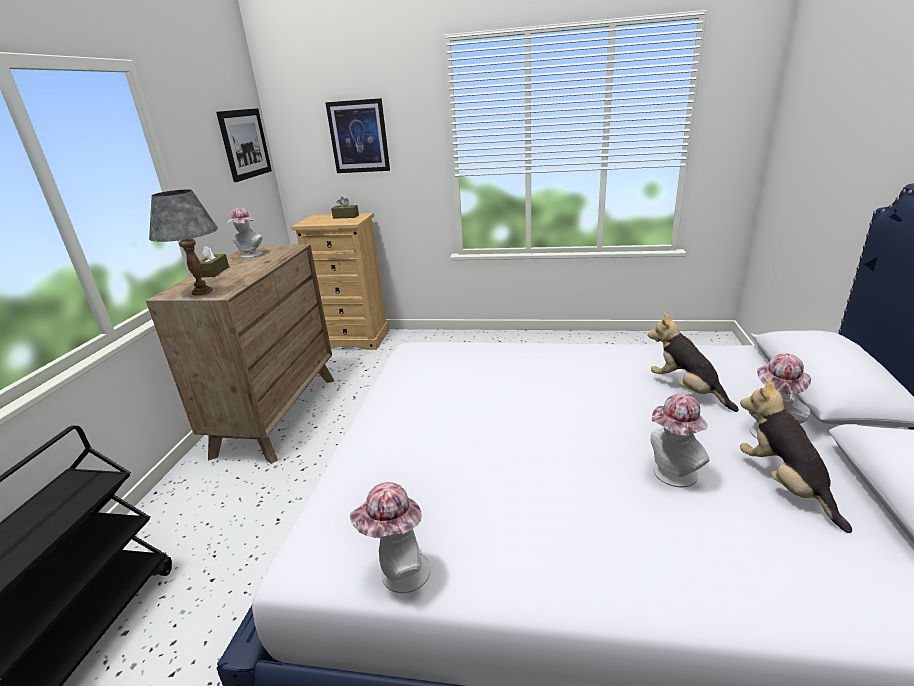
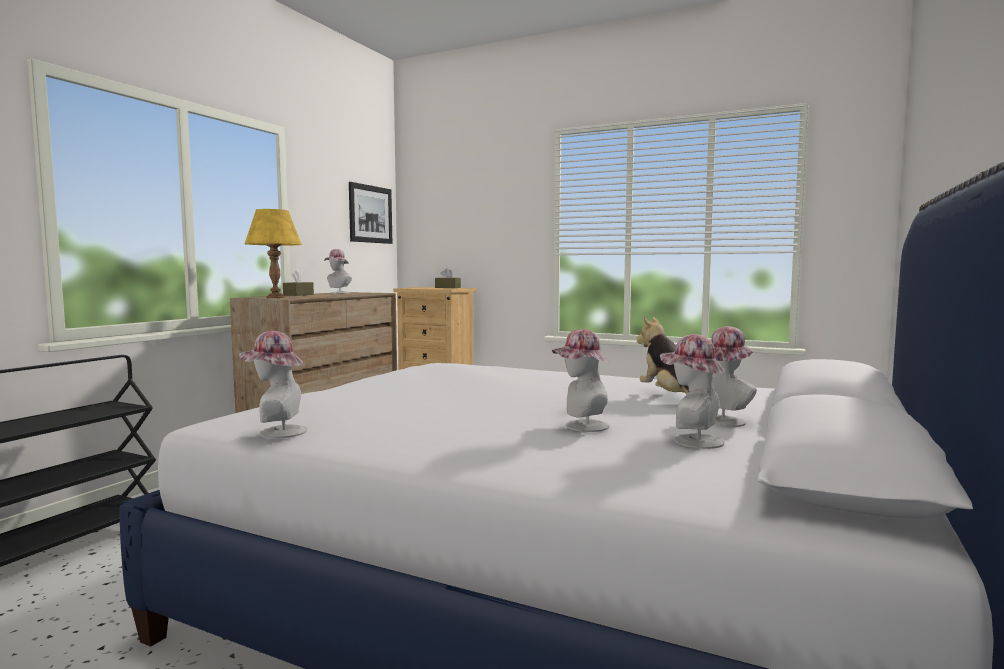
camera: 15 degrees right, 20 degrees down
grey table lamp [149,189,218,295] -> yellow table lamp [245,209,302,298]
picture [325,98,390,173] -> none
plush toy [740,377,852,533] -> hat [660,334,725,449]

